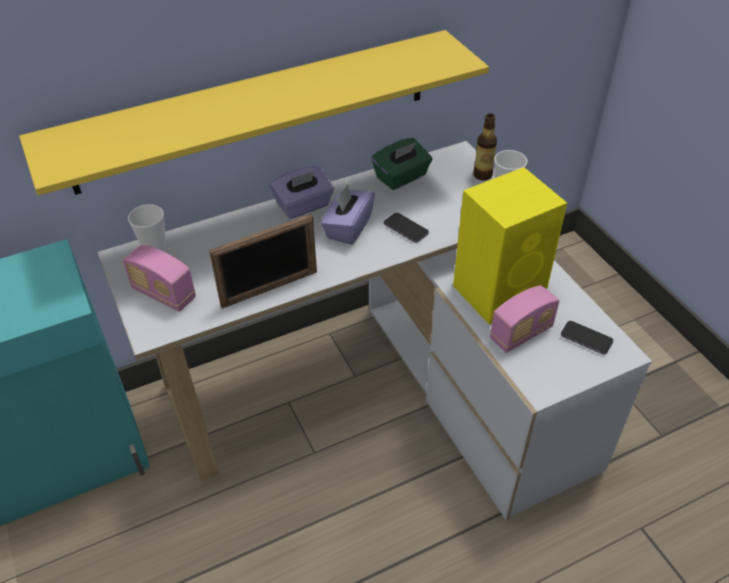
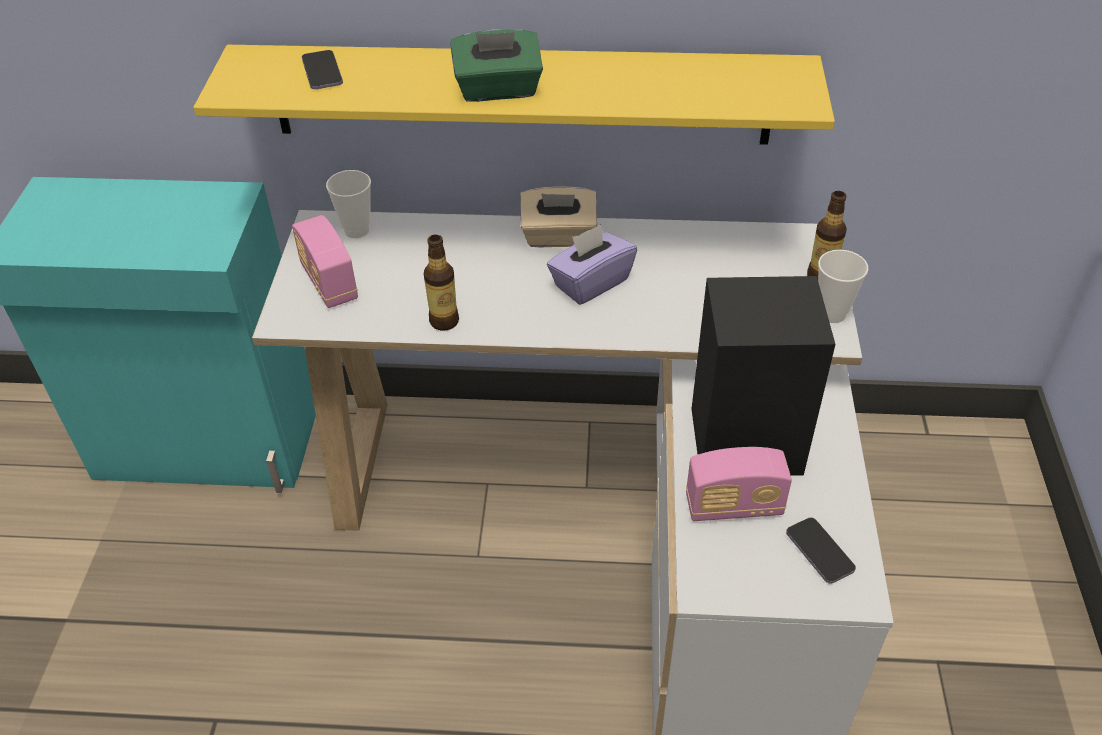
camera: 30 degrees right, 0 degrees up
picture frame [209,214,317,309] -> bottle [424,235,459,331]
purple tissue box [270,166,334,219] -> beige tissue box [520,186,597,247]
green tissue box [372,138,432,190] -> green tissue box moved to [450,29,543,102]
phone [384,213,429,243] -> phone moved to [302,50,343,89]
yellow speaker [453,167,567,325] -> black speaker [692,276,835,476]

